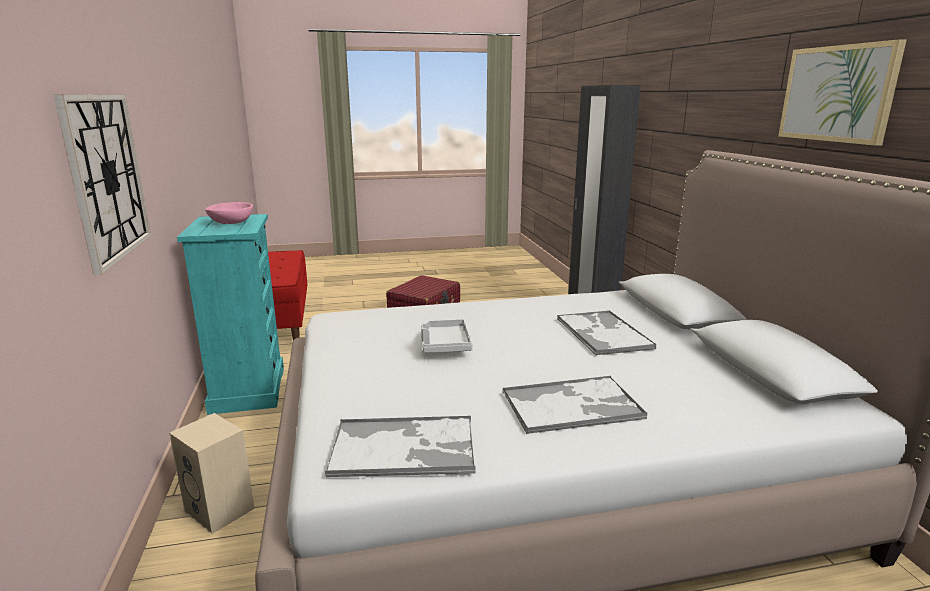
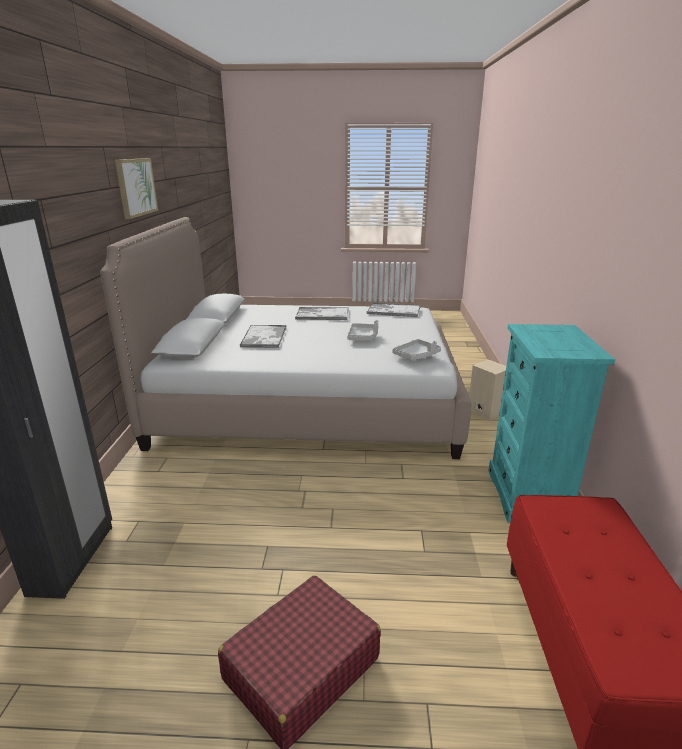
camera: 165 degrees left, 5 degrees up
wall clock [53,94,151,275] -> none
pink bowl [205,202,253,224] -> none
none -> grey tray [392,339,441,360]

